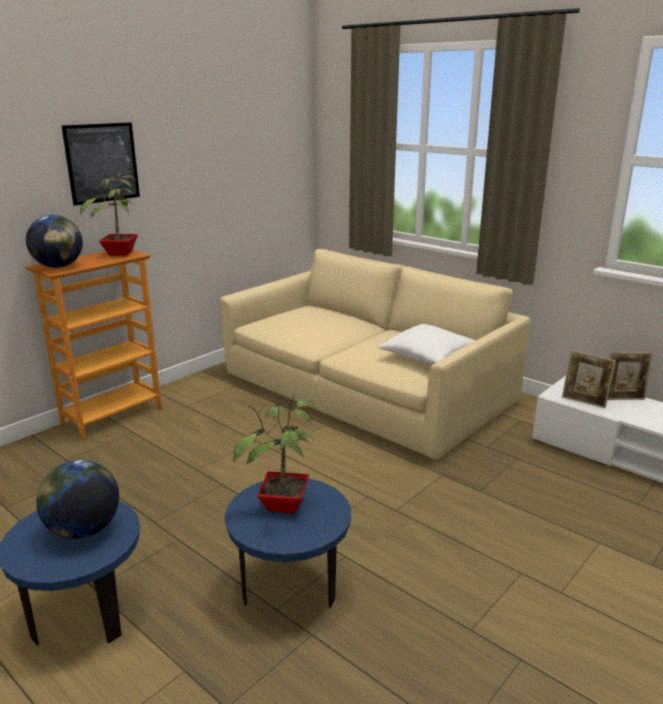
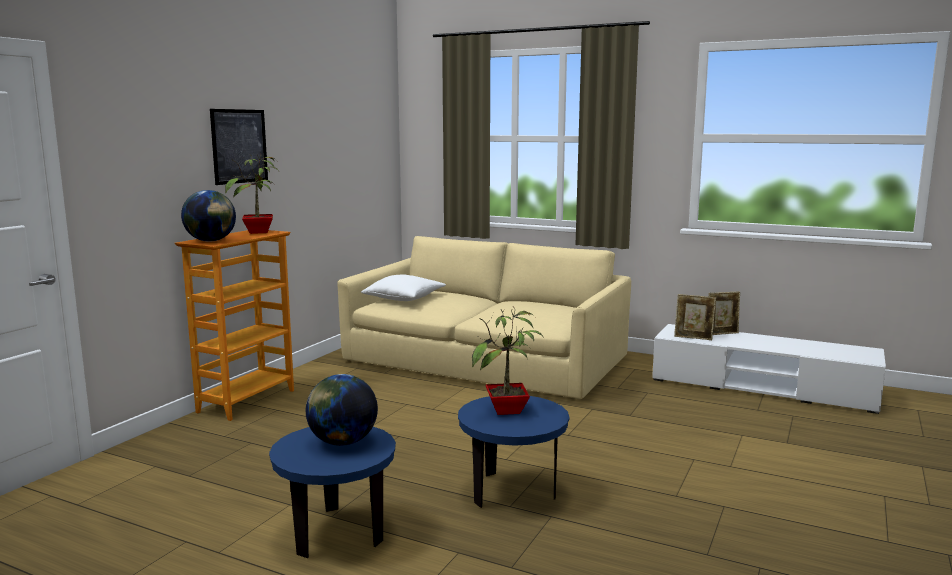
camera: 15 degrees left, 10 degrees down
white pillow [378,324,475,365] -> white pillow moved to [361,275,446,301]

